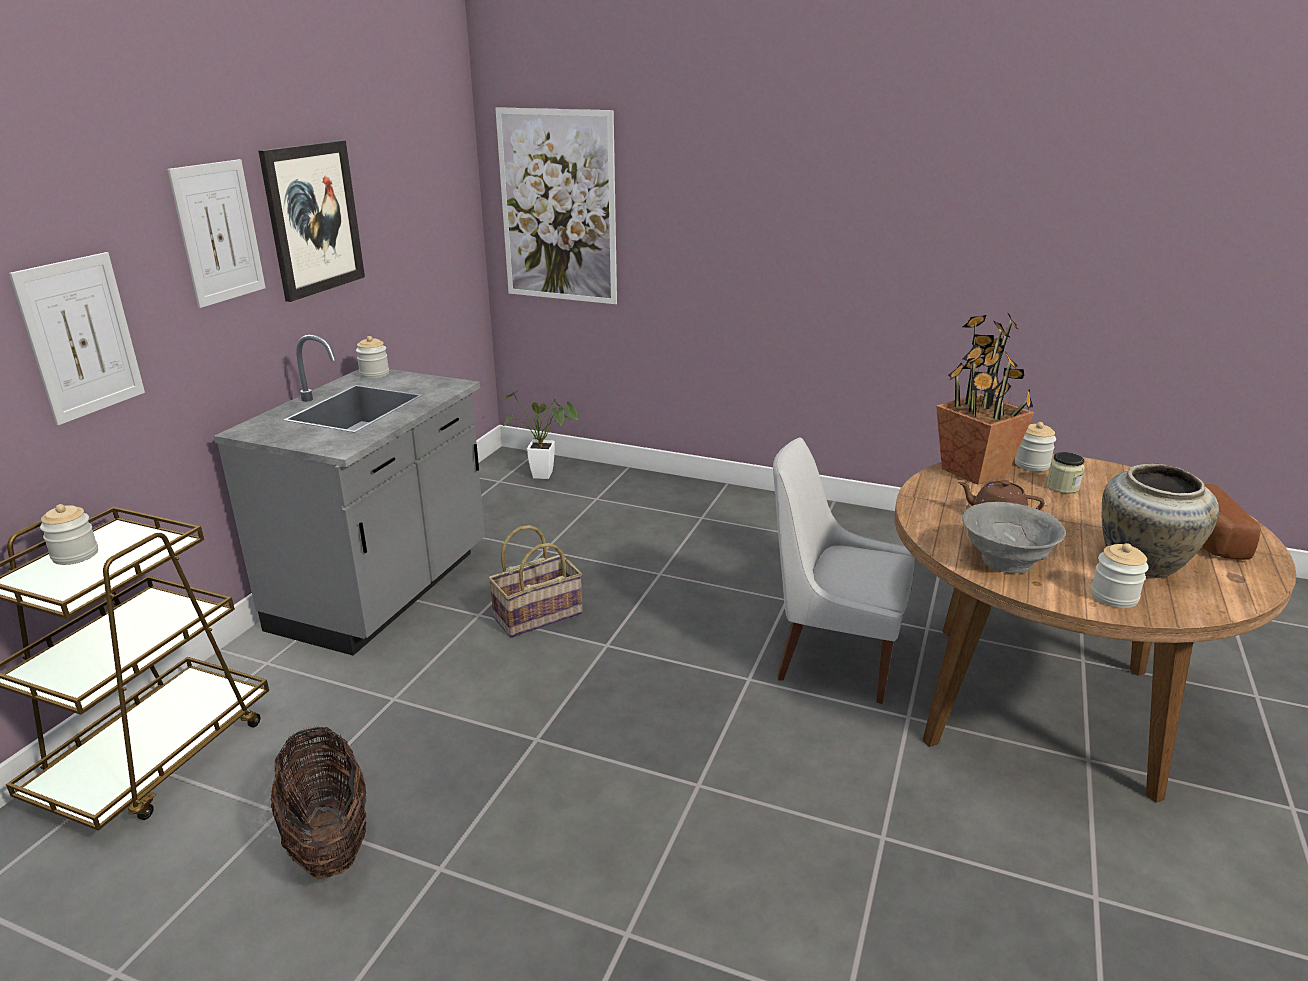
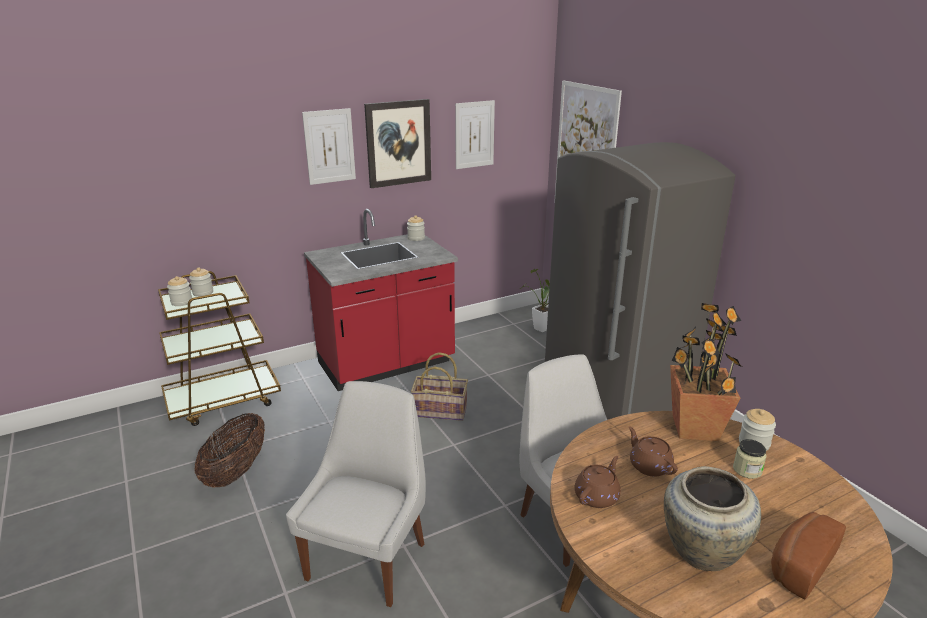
camera: 40 degrees right, 0 degrees up
picture [9,252,145,425] -> picture moved to [455,100,495,169]
grey counter [214,335,485,656] -> red counter [304,209,458,391]
grey bowl [962,502,1065,574] -> brown teapot [575,456,621,508]
jar [1091,543,1149,608] -> jar moved to [167,276,192,306]
none -> white chair [286,381,426,607]
none -> grey fridge [545,142,735,420]

